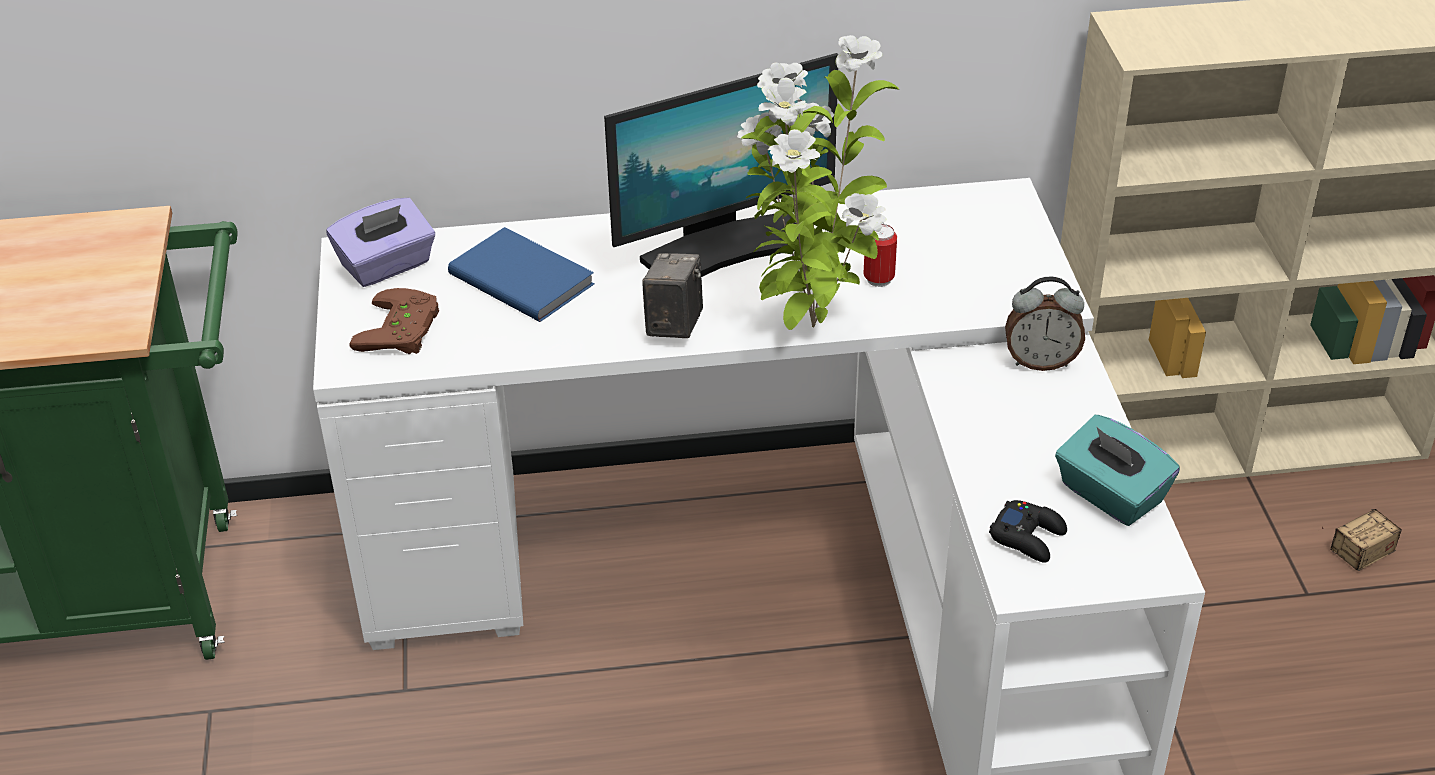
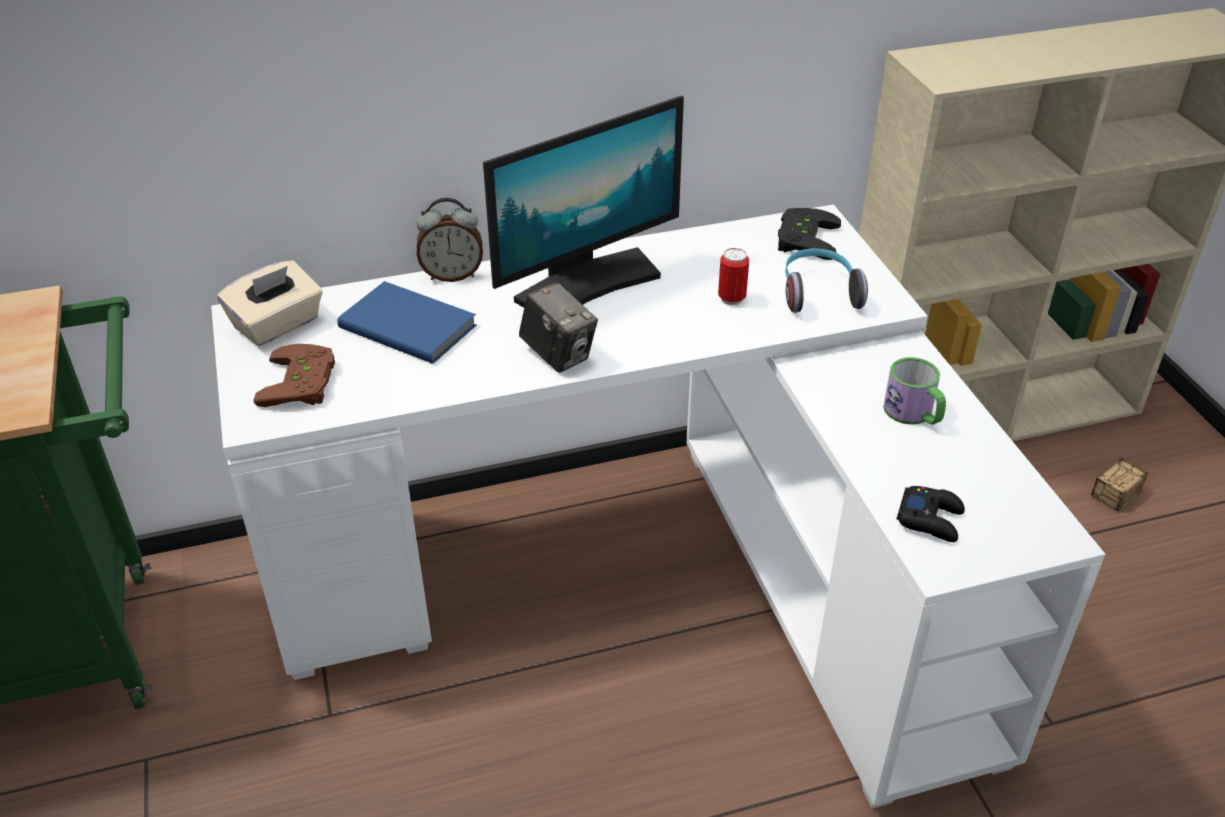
camera: 10 degrees left, 0 degrees up
purple tissue box [327,198,435,287] -> beige tissue box [218,260,322,347]
camera [642,253,703,338] -> camera turned 135 degrees clockwise [519,282,598,373]
potted plant [737,35,900,330] -> none
alarm clock [1005,276,1085,371] -> alarm clock moved to [417,198,483,282]
turquoise tissue box [1055,415,1180,526] -> none
none -> black game controller [778,208,841,260]
none -> headphones [785,249,868,313]
none -> mug [883,357,946,425]

